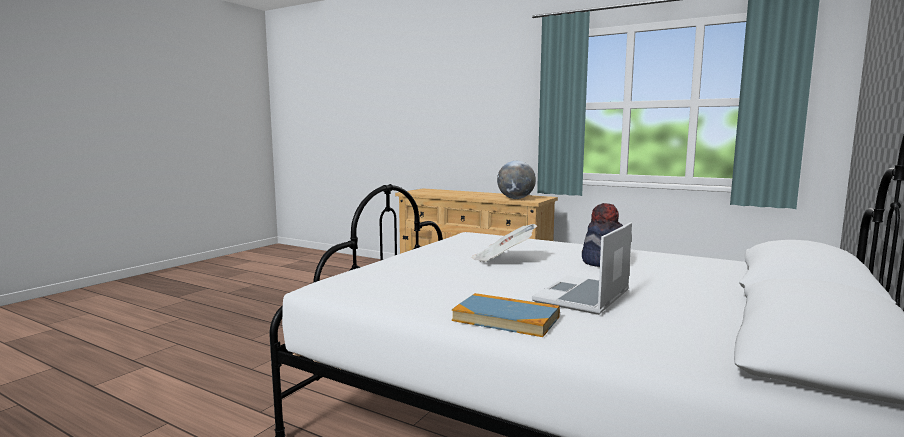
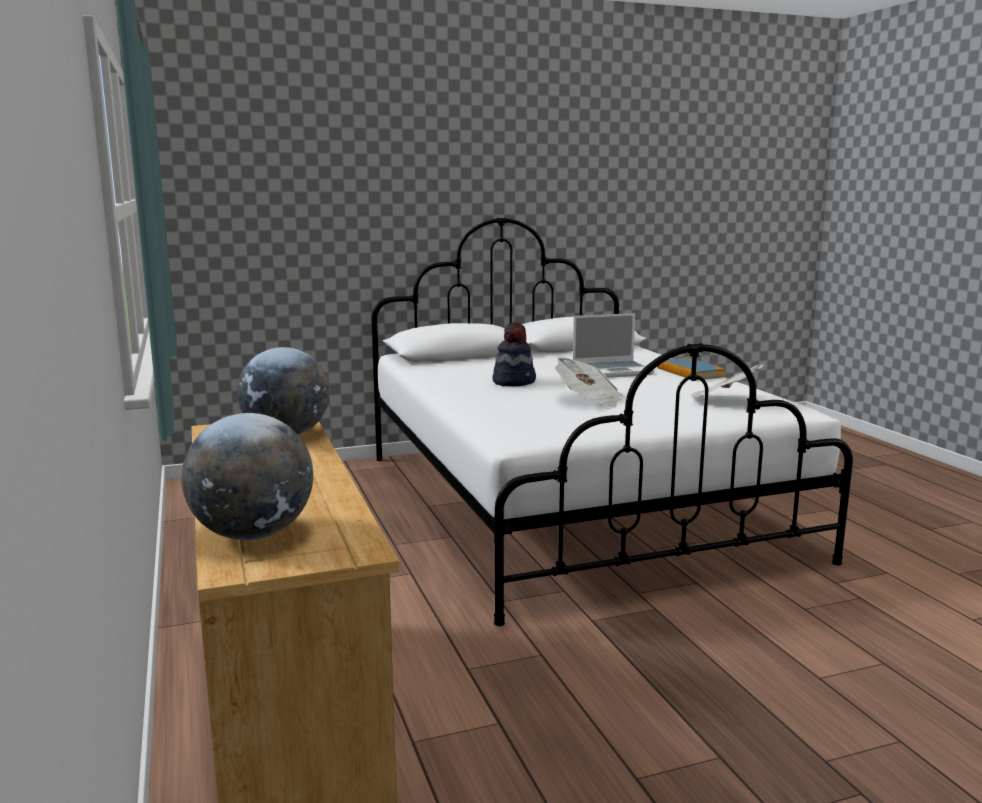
camera: 140 degrees left, 5 degrees up
none -> globe [182,413,313,540]
none -> newspaper [691,364,764,399]

